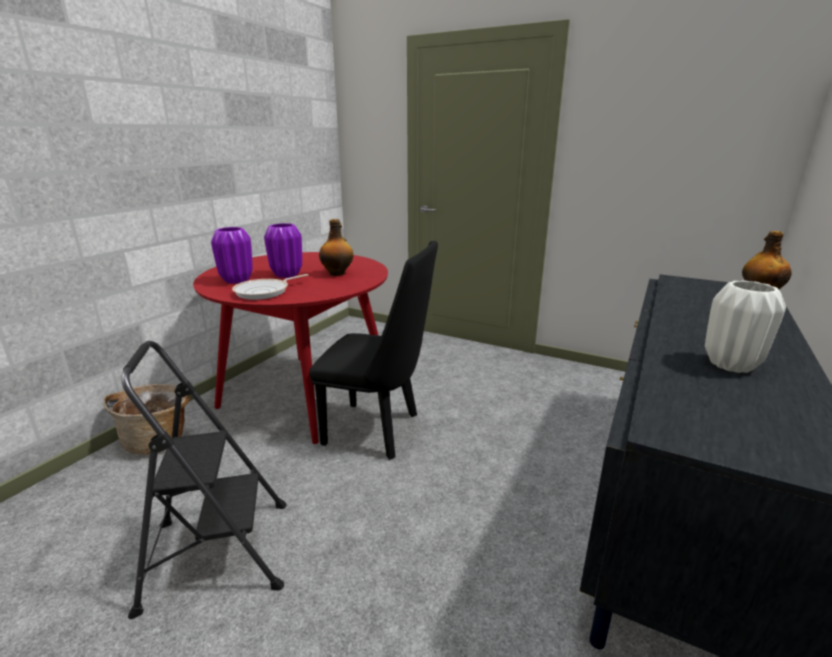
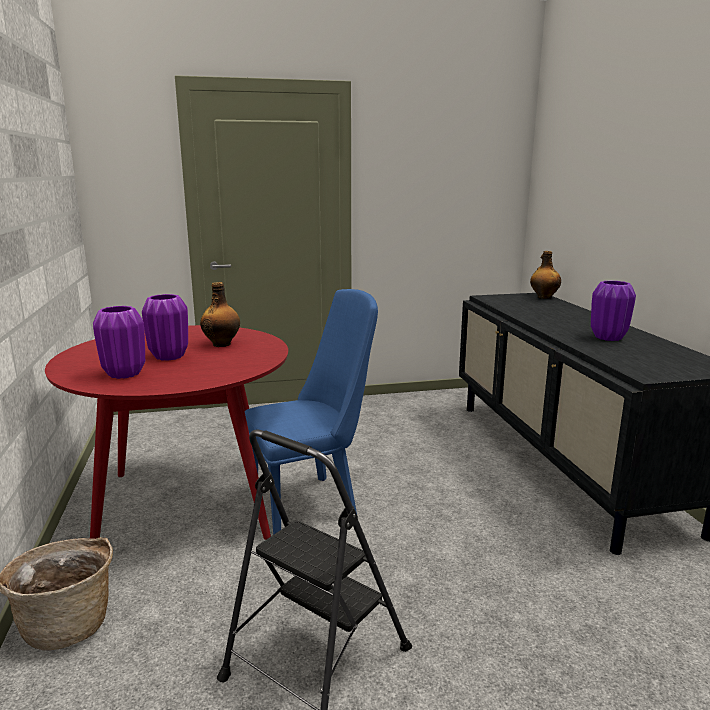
camera: 40 degrees left, 5 degrees down
frying pan [232,274,309,300] -> none
black chair [309,241,438,460] -> blue chair [245,289,378,535]
white vase [705,280,786,373] -> purple vase [591,280,636,341]

